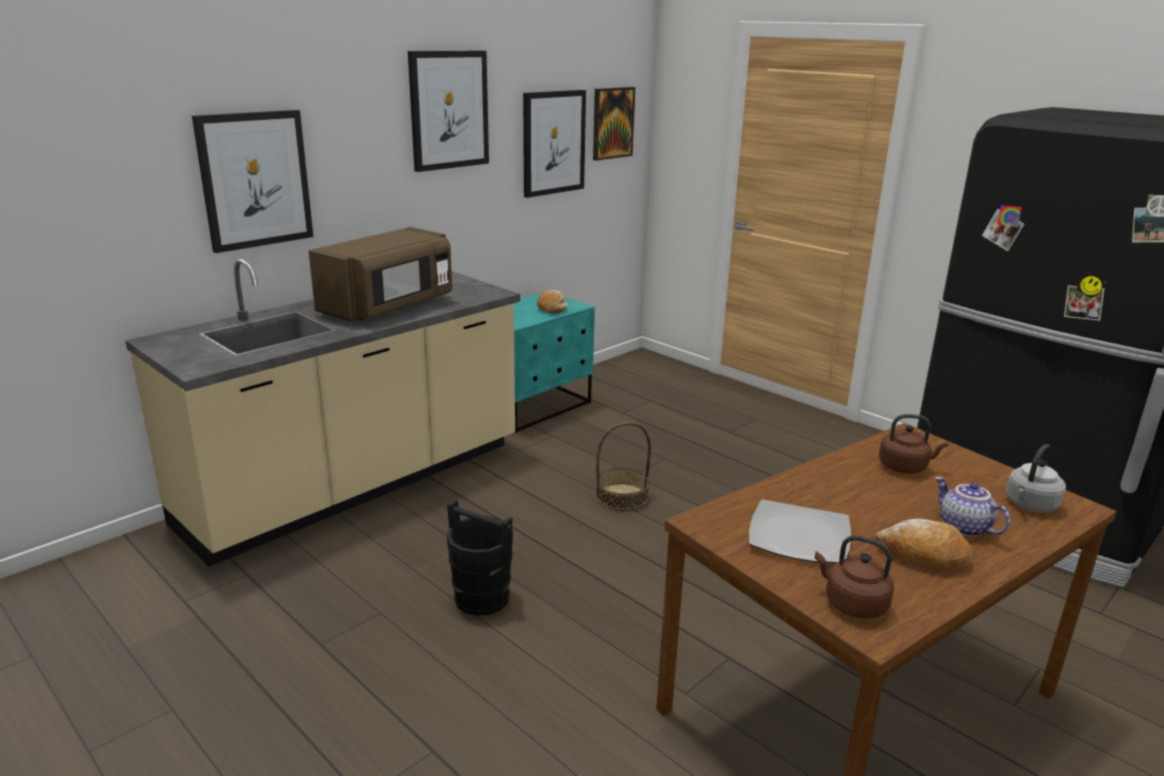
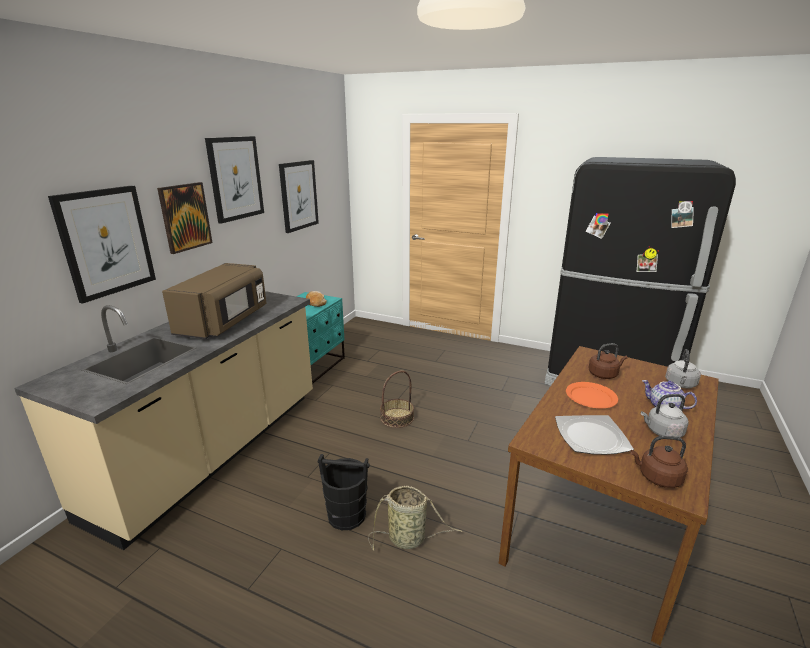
camera: 20 degrees left, 0 degrees up
picture [593,87,635,161] -> picture moved to [157,182,212,254]
bread [875,519,973,570] -> grey kettle [641,394,689,438]
none -> basket [368,486,463,550]
none -> orange plate [566,382,618,408]

